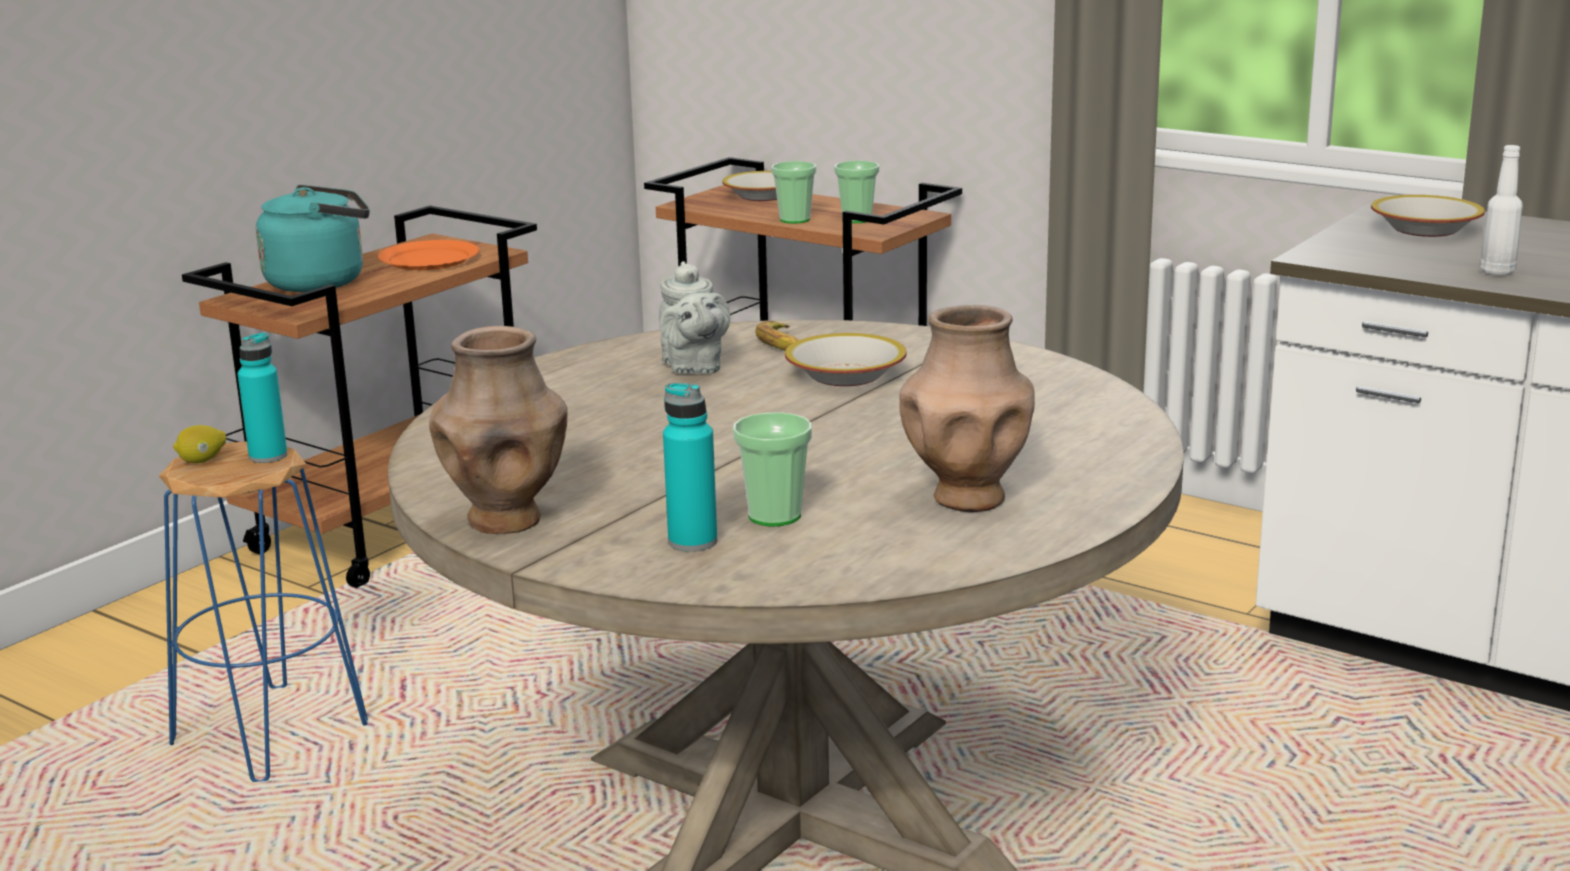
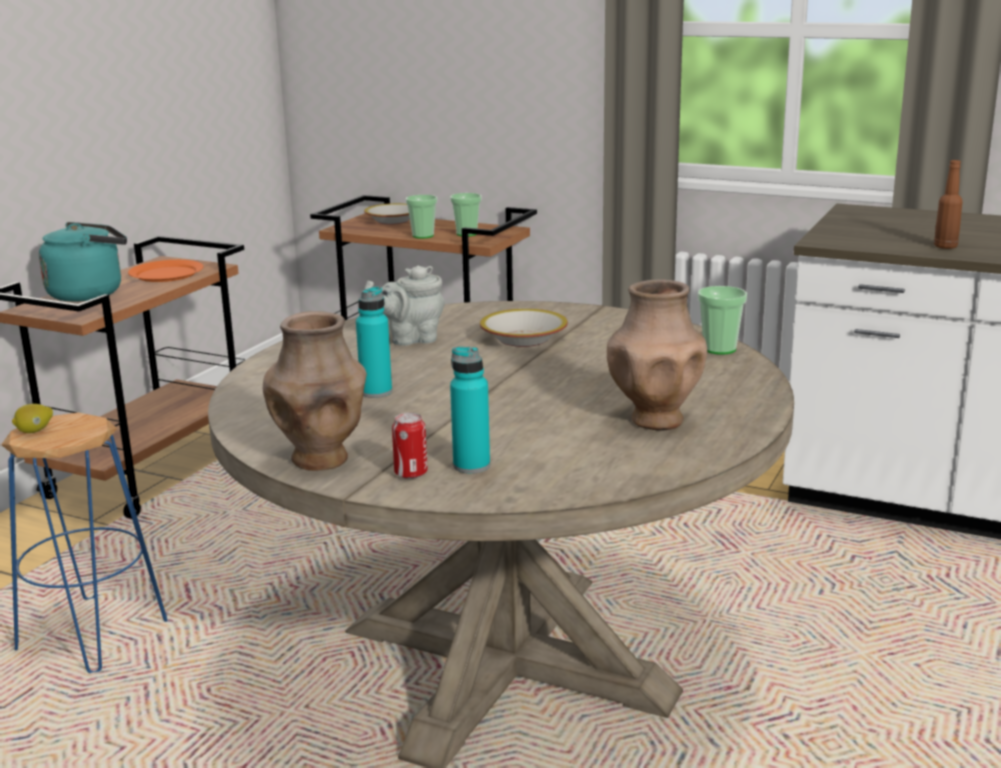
camera: 10 degrees left, 0 degrees up
turquoise bottle [238,332,288,463] -> turquoise bottle moved to [356,286,392,398]
grey teapot [659,261,730,374] -> grey teapot turned 105 degrees clockwise [364,266,445,346]
cup [733,412,812,526] -> cup moved to [698,286,747,355]
banana [756,321,799,351] -> none
bowl [1371,195,1485,237] -> none
white bottle [1480,145,1523,276] -> brown bottle [934,160,963,249]
none -> can [392,413,428,479]

